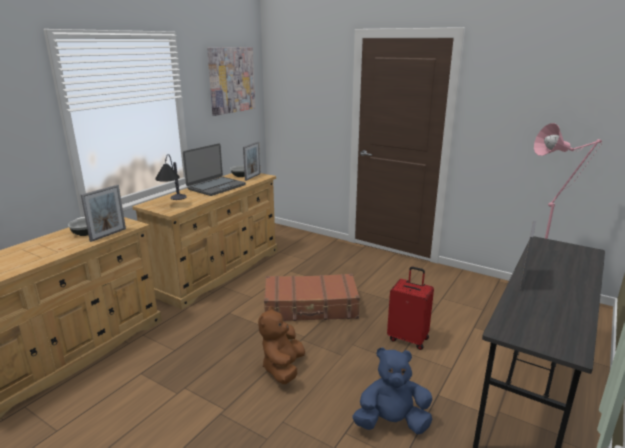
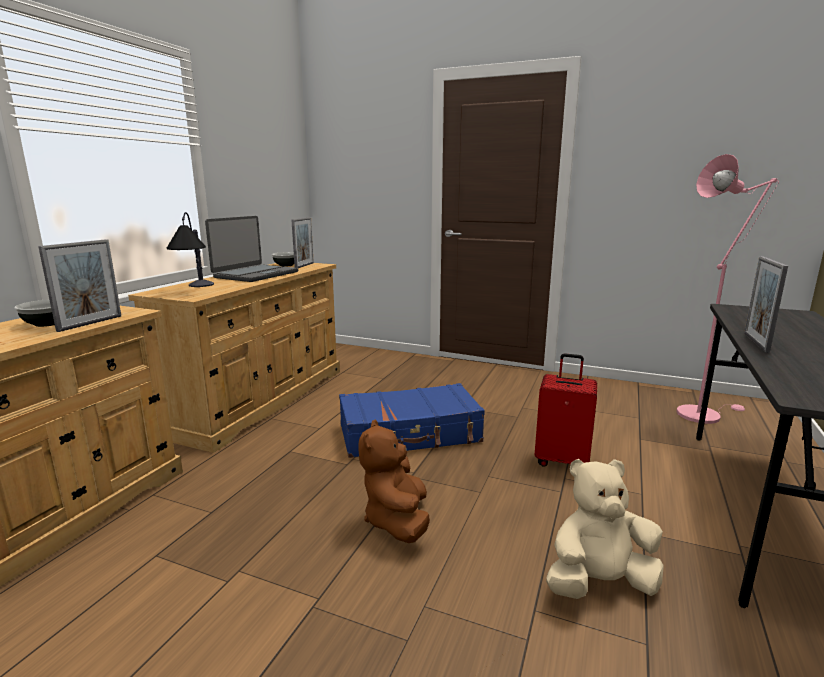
camera: 10 degrees left, 5 degrees down
picture [207,47,255,116] -> none
brown suitcase [264,273,360,321] -> blue suitcase [339,383,485,458]
blue plush toy [352,347,433,435] -> beige plush toy [546,459,664,599]

